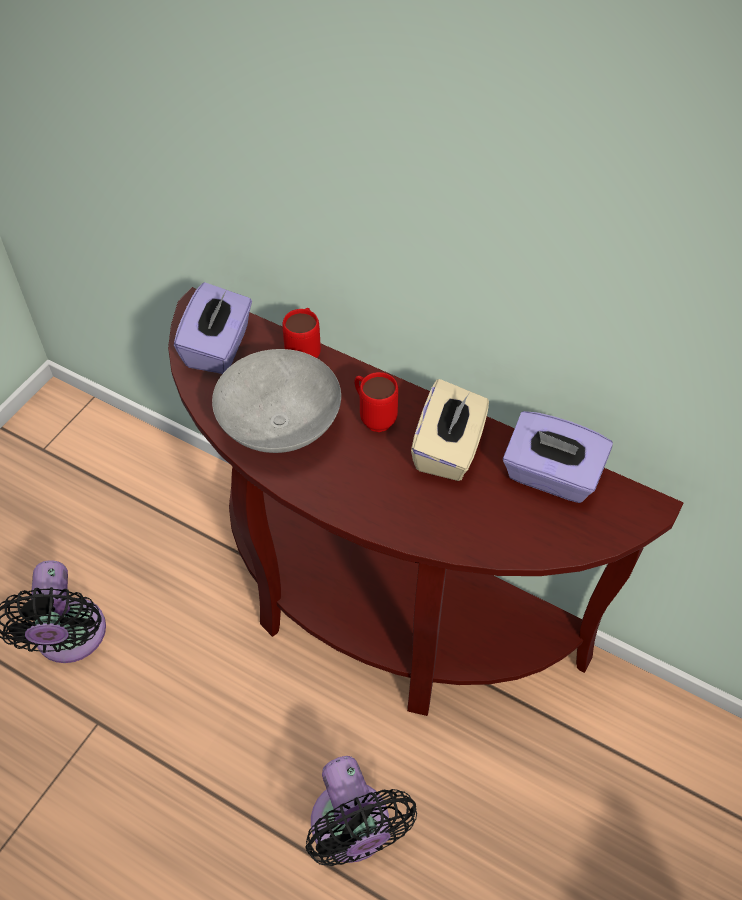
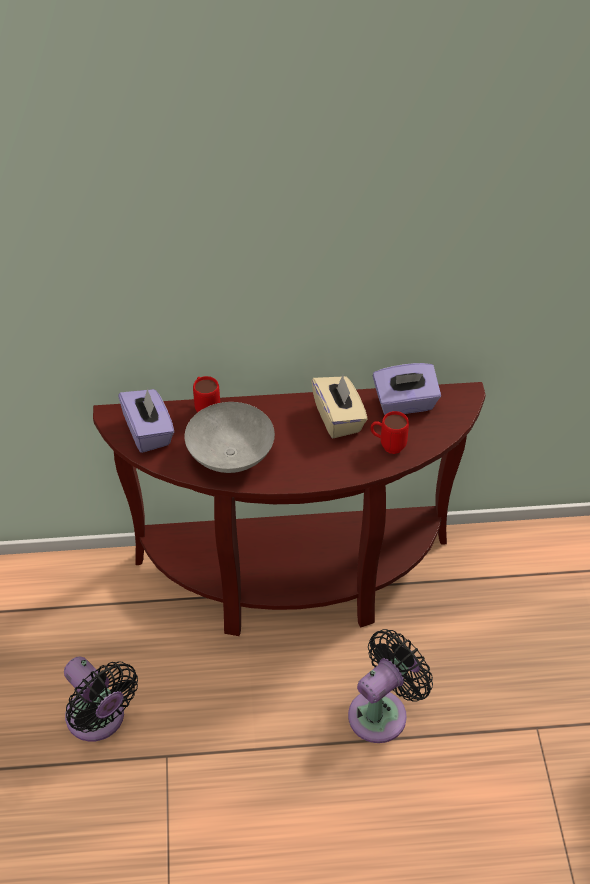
camera: 35 degrees left, 5 degrees down
black fan [305,756,417,866] -> black fan turned 75 degrees counterclockwise [348,629,433,743]
red mug [354,372,398,432] -> red mug moved to [370,411,409,454]

